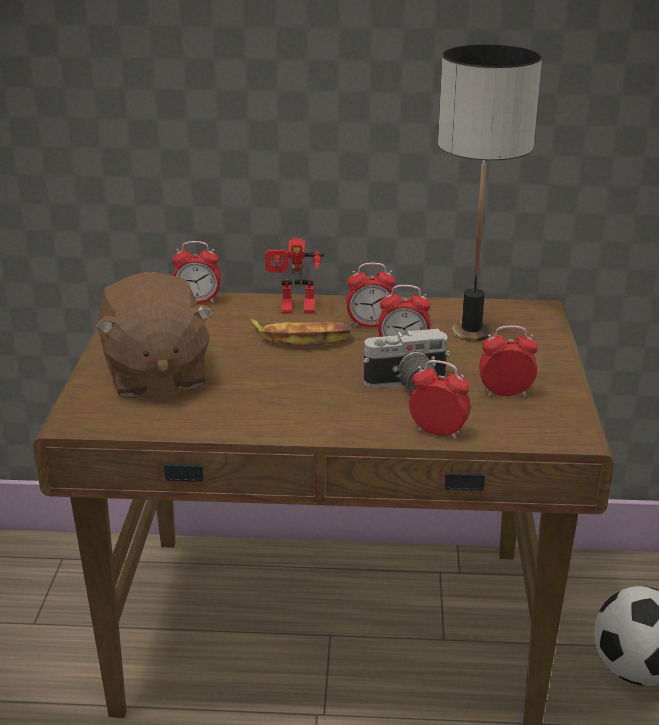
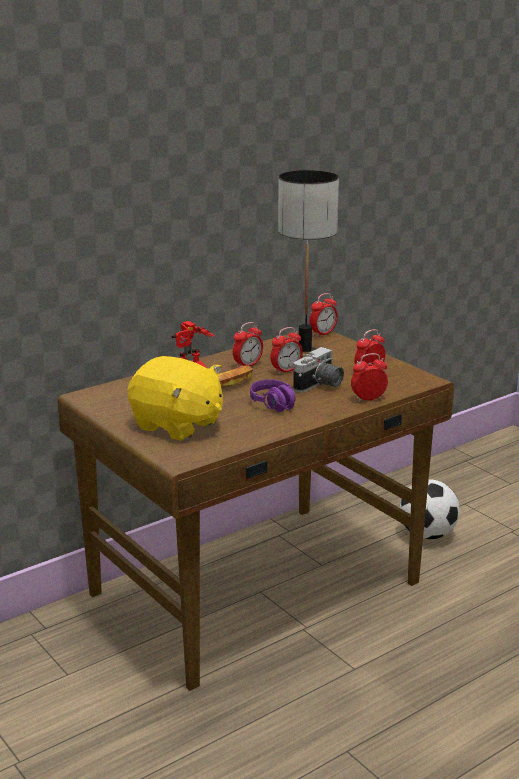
camera: 40 degrees left, 5 degrees down
brown plush toy [95,272,214,397] -> yellow plush toy [127,356,223,441]
alarm clock [172,241,221,303] -> alarm clock moved to [310,293,338,337]
none -> purple headphones [250,379,296,412]

